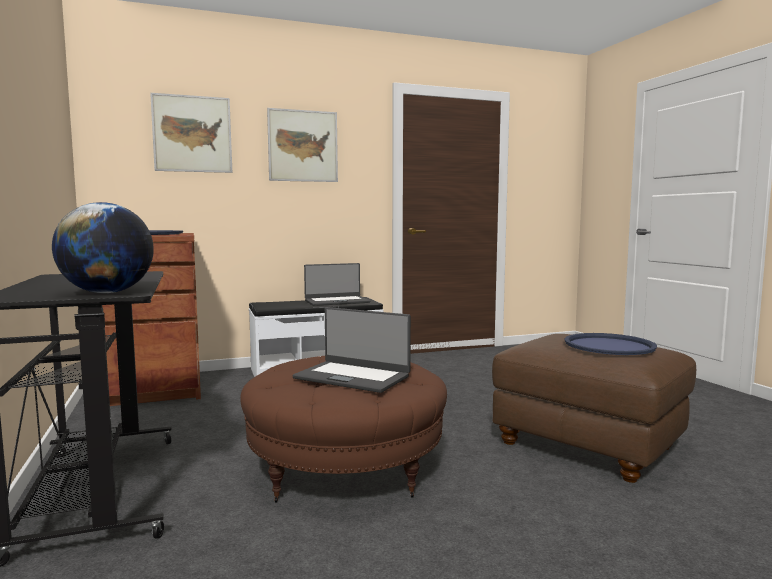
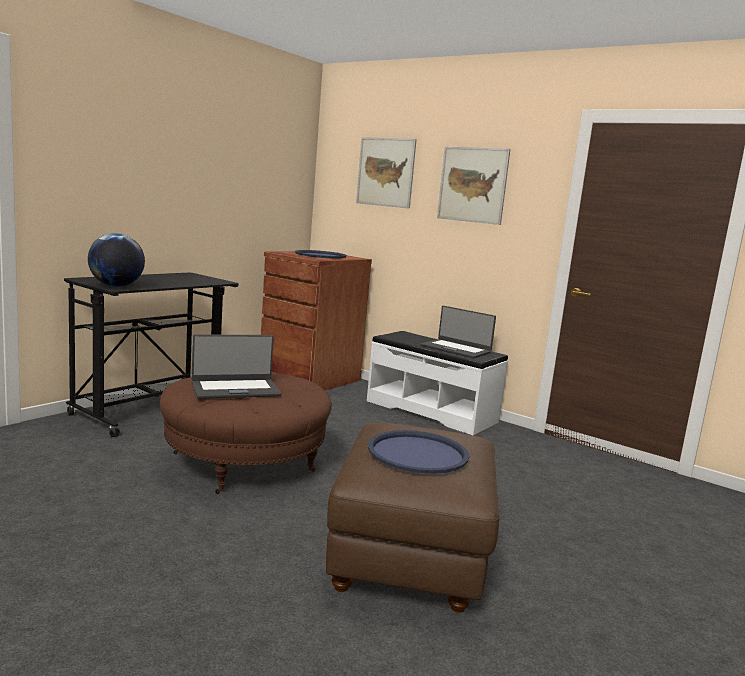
camera: 55 degrees right, 5 degrees up
laptop [293,307,411,393] -> laptop turned 105 degrees counterclockwise [192,334,281,399]

